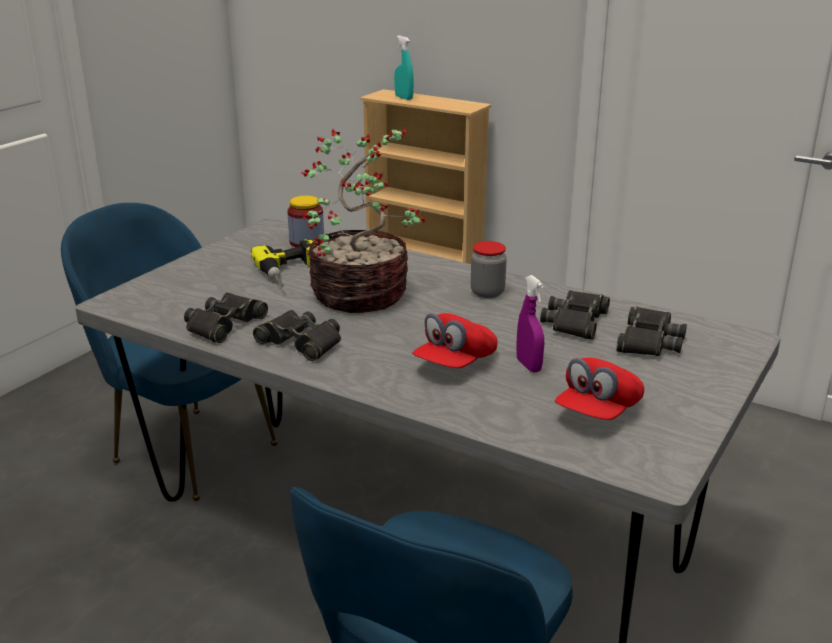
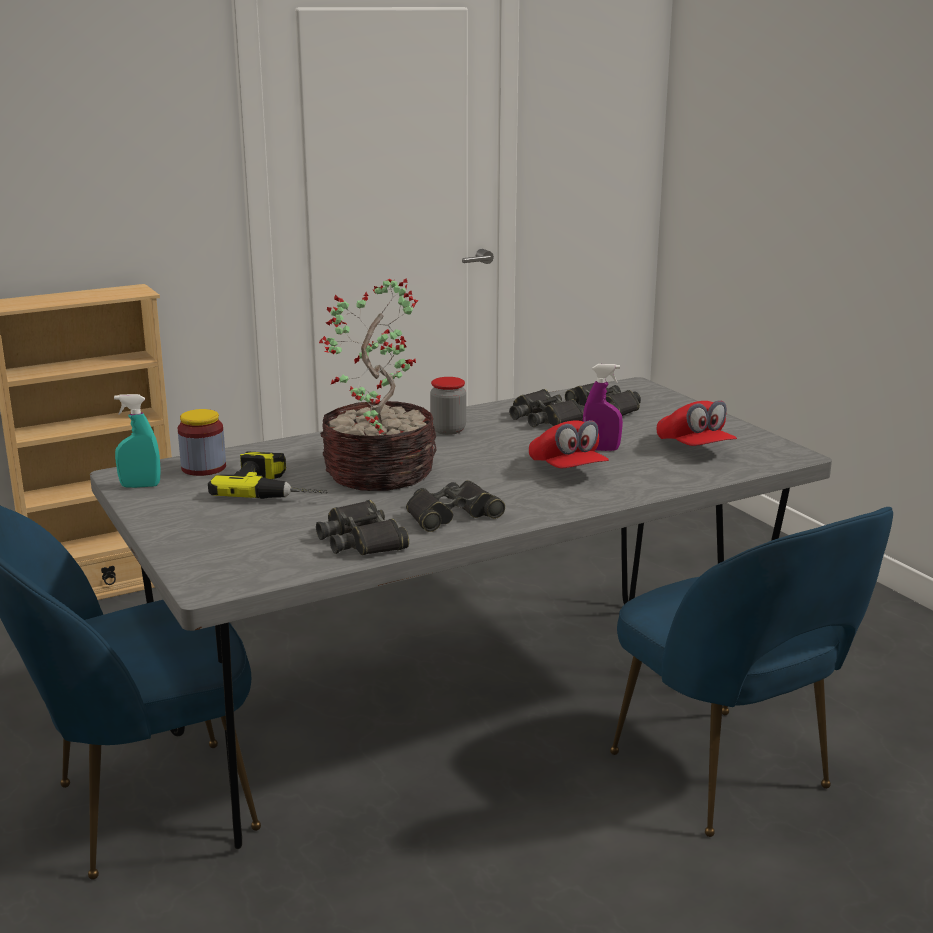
camera: 60 degrees left, 5 degrees down
turquoise spray bottle [394,36,414,100] -> turquoise spray bottle moved to [114,394,161,488]

